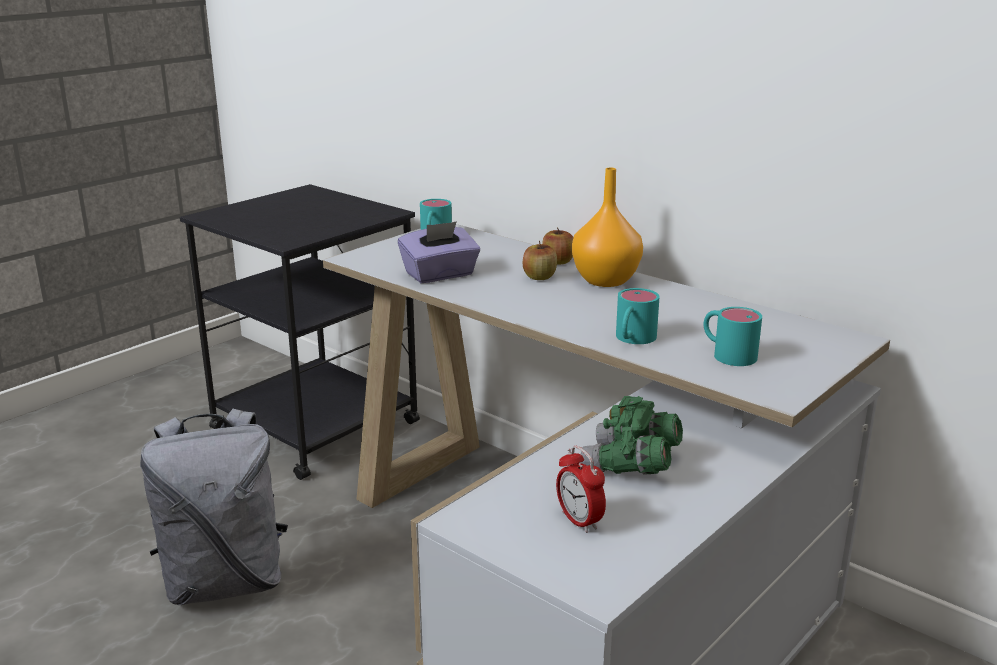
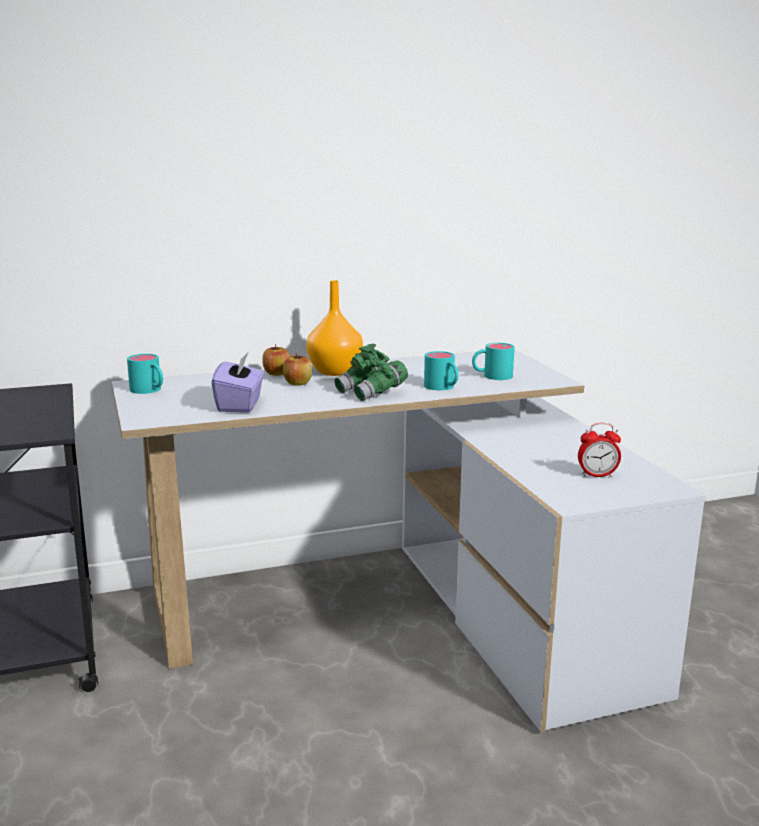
camera: 60 degrees left, 5 degrees down
grey backpack [140,409,288,605] -> none
green binoculars [581,396,683,475] -> green binoculars moved to [334,344,408,401]

